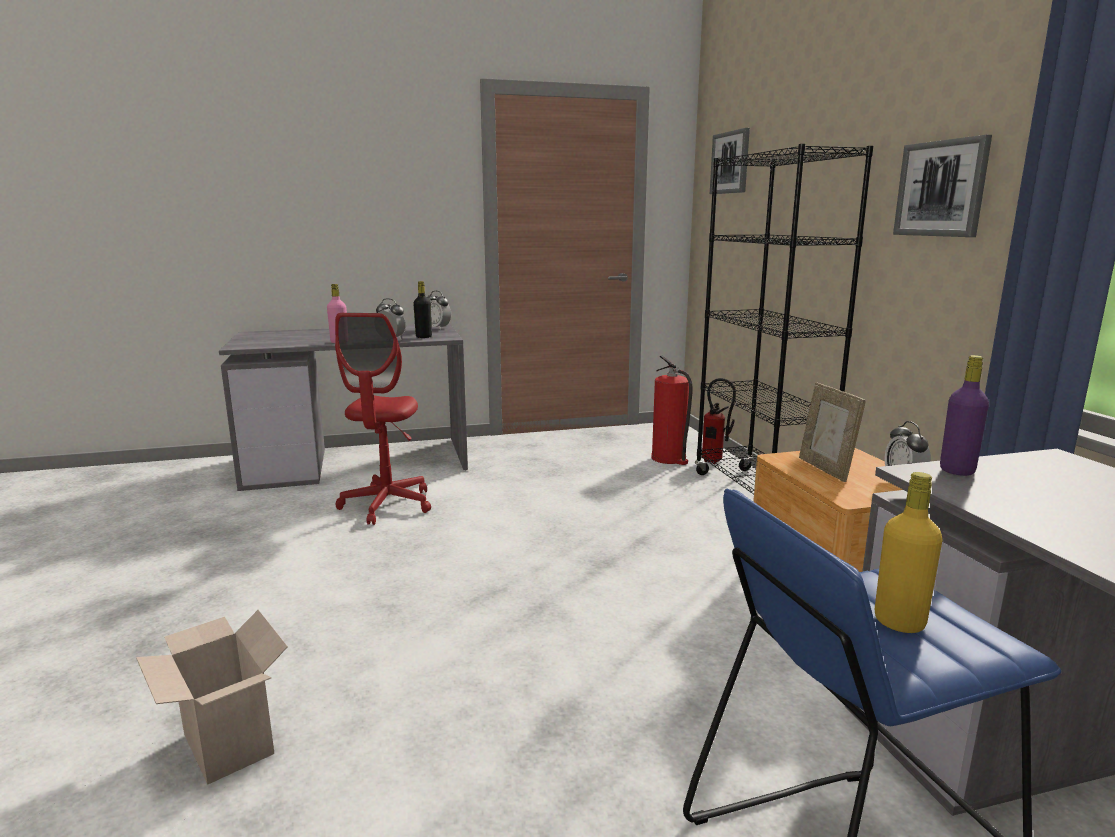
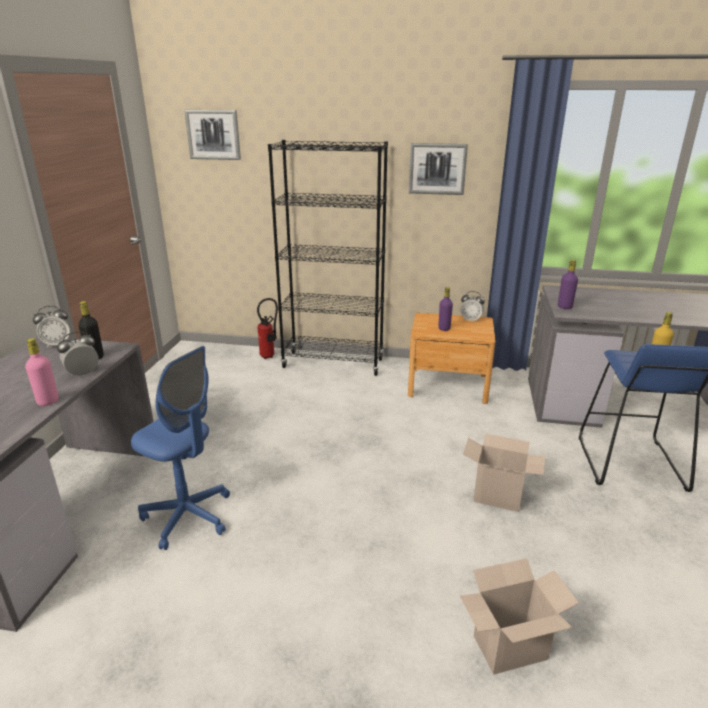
camera: 65 degrees left, 10 degrees up
red office chair [335,313,431,525] -> blue office chair [131,346,230,550]
fire extinguisher [651,356,693,465] -> none
picture frame [799,382,866,482] -> purple bottle [438,287,453,331]
none -> cardboard box [463,434,545,512]

